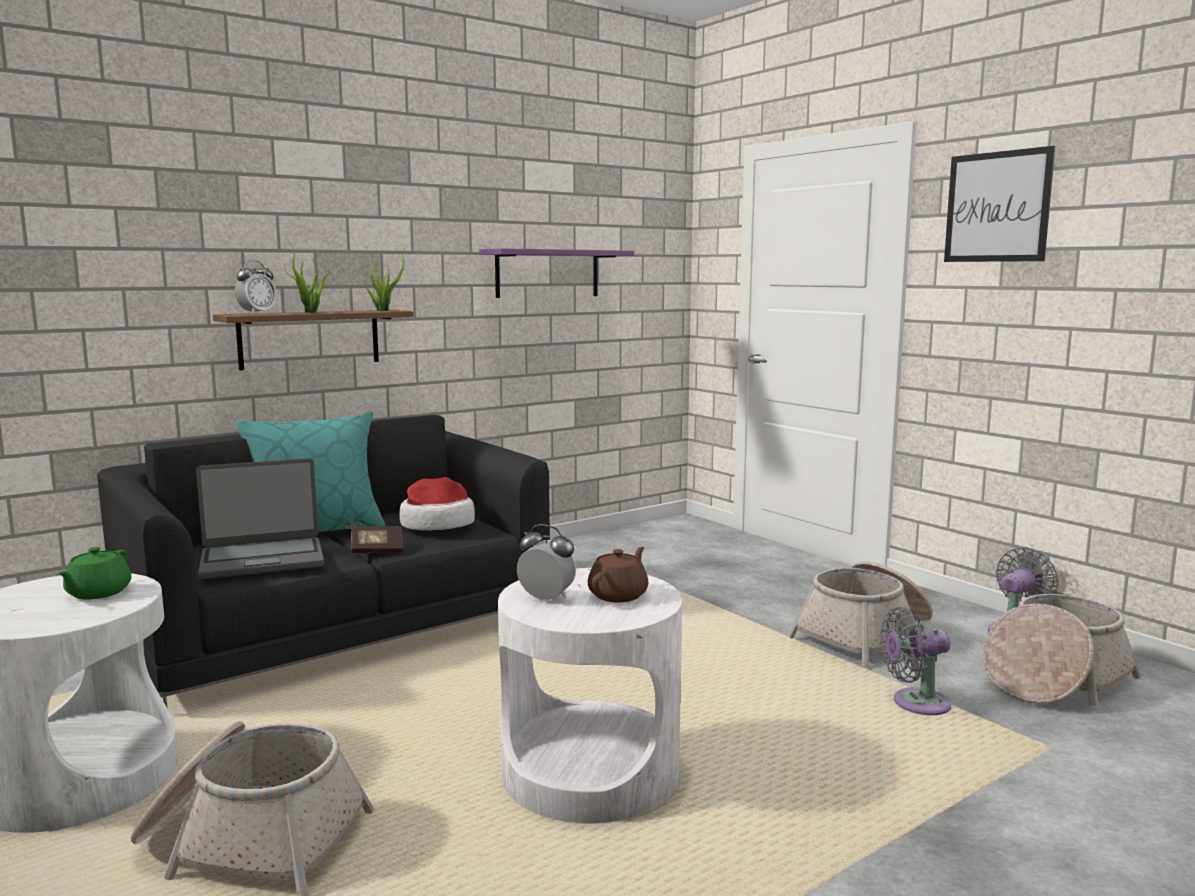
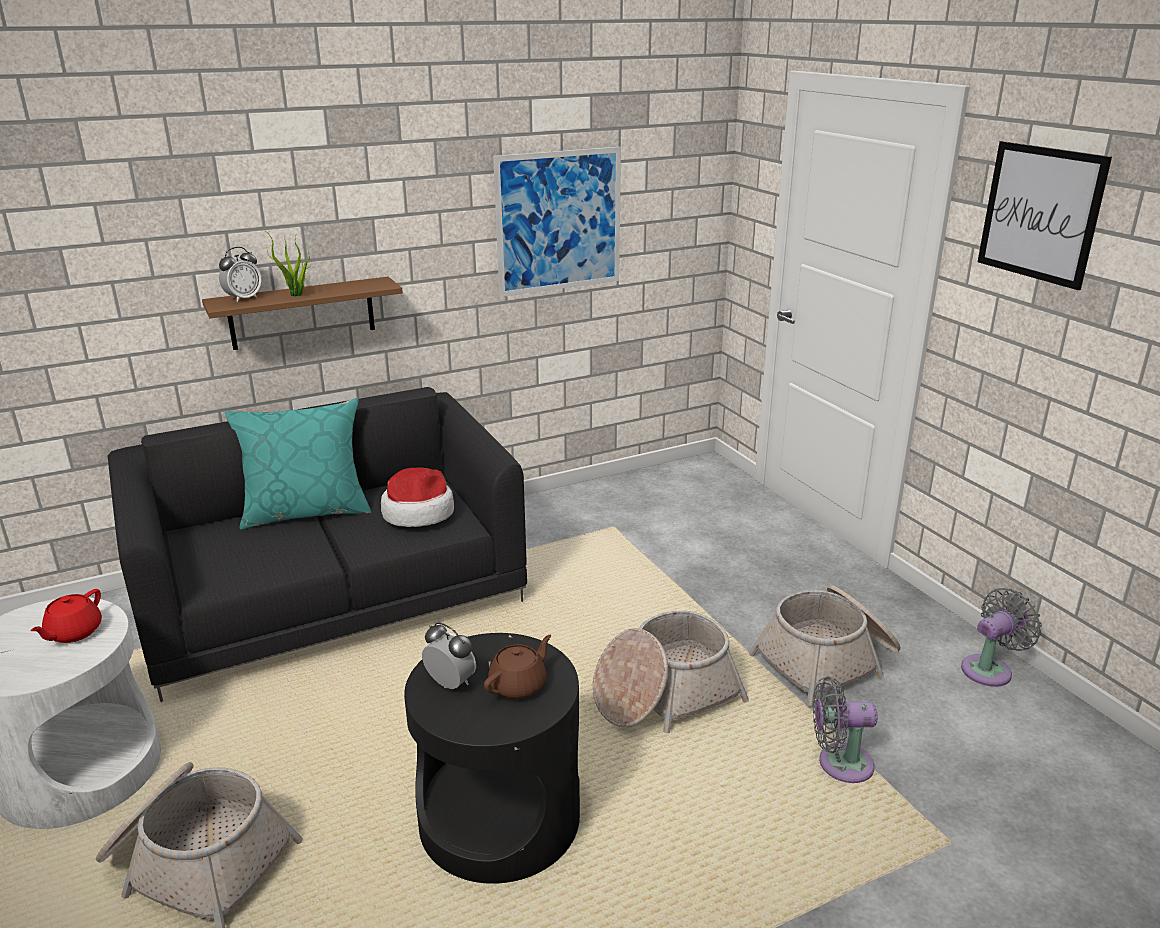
camera: 10 degrees right, 15 degrees up
green teapot [58,547,132,599] -> red teapot [30,589,102,643]
laptop [196,458,324,579] -> none
book [351,526,403,553] -> none
potted plant [365,243,409,311] -> none
purple shelf [479,248,634,298] -> picture [493,147,621,297]
white side table [498,568,682,823] -> black side table [404,633,580,884]
basket [983,594,1141,706] -> basket moved to [592,611,749,733]

